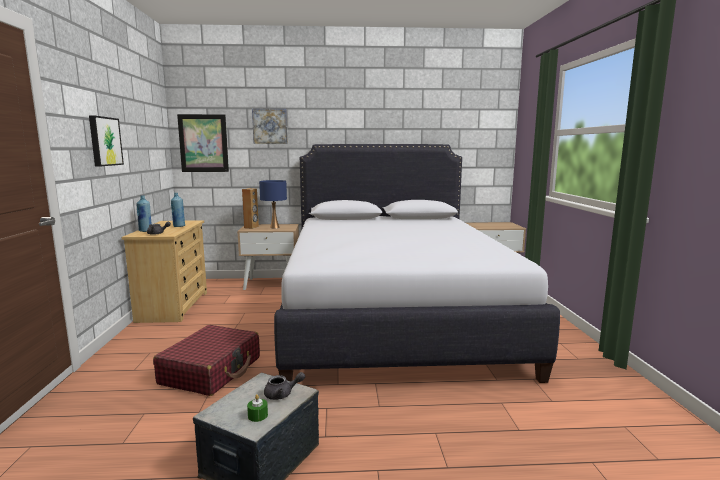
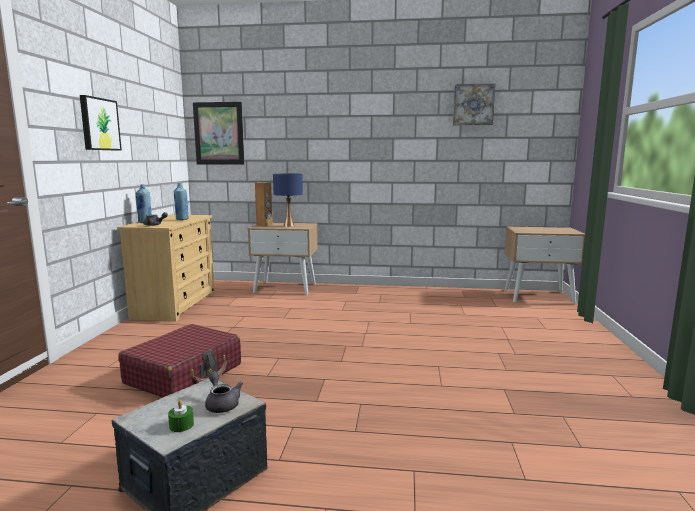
camera: 10 degrees right, 0 degrees up
picture [252,109,288,144] -> picture moved to [453,83,495,125]
grey teapot [264,372,305,400] -> grey teapot turned 120 degrees counterclockwise [205,371,243,413]
white bed [274,144,560,383] -> none

